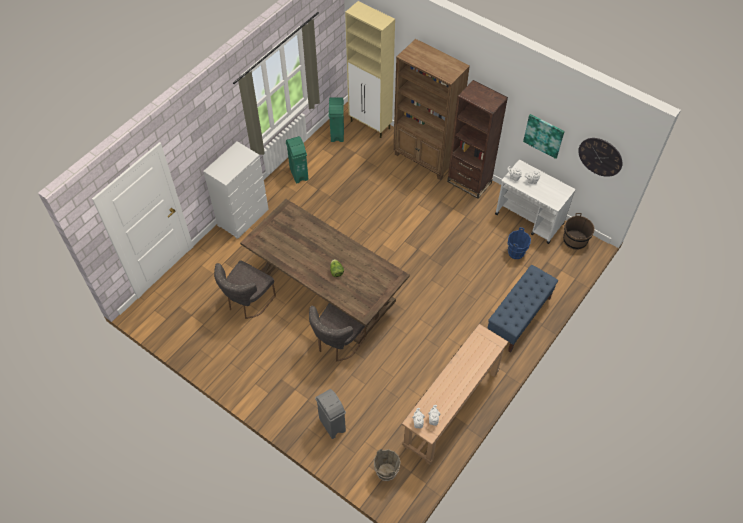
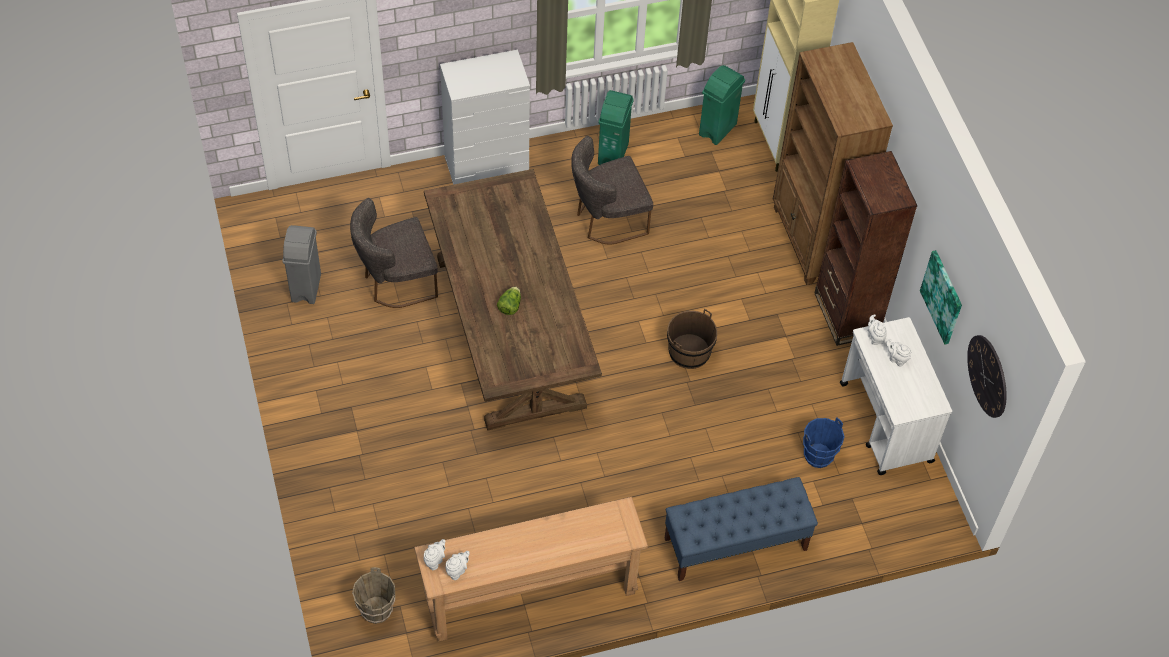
camera: 35 degrees right, 0 degrees up
grey chair [309,303,366,361] -> grey chair moved to [571,136,653,244]
grey trash can [315,389,346,439] -> grey trash can moved to [282,225,321,304]
brown bucket [563,213,595,250] -> brown bucket moved to [667,309,717,369]

